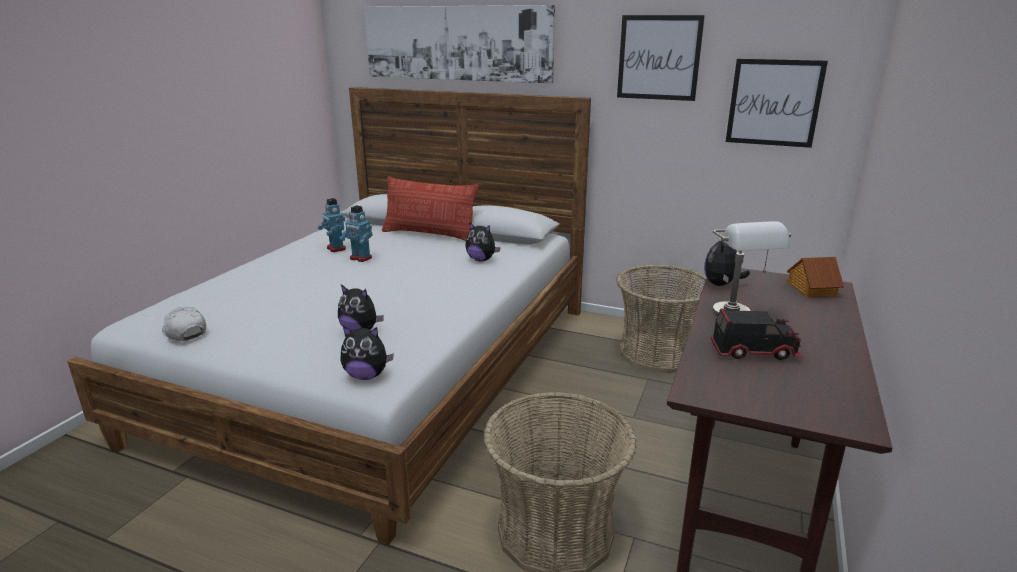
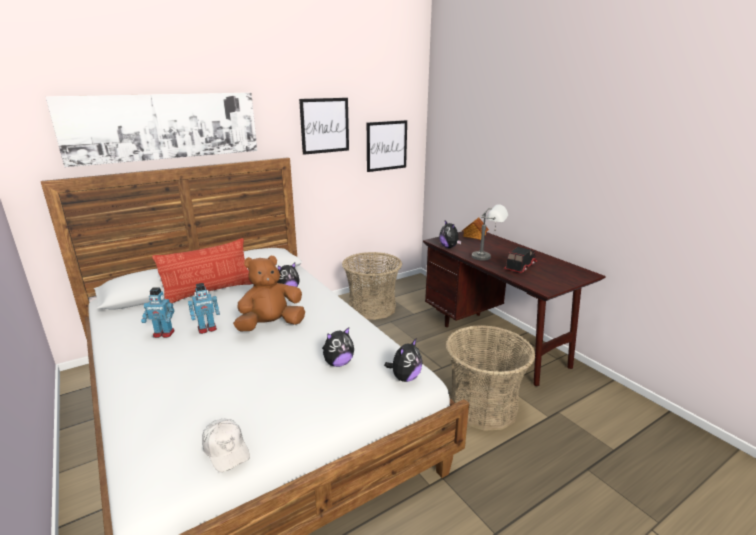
camera: 55 degrees left, 0 degrees up
white cap [162,307,206,341] -> white cap turned 120 degrees counterclockwise [202,419,250,472]
none -> brown plush toy [233,255,305,331]

